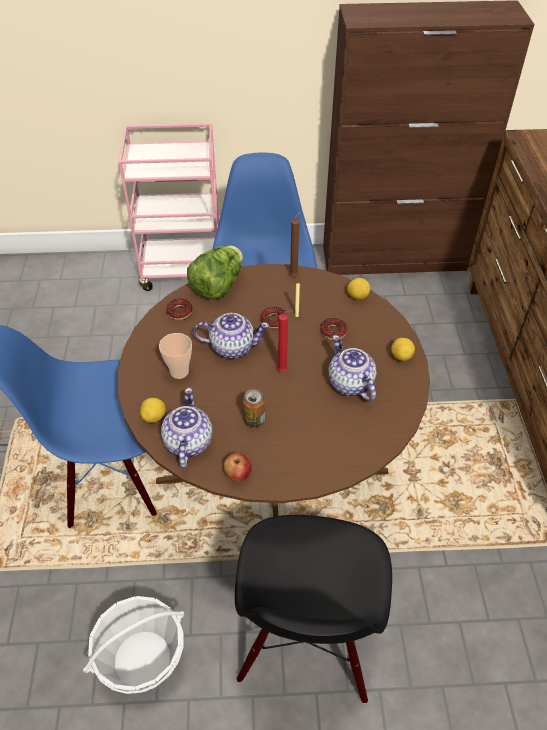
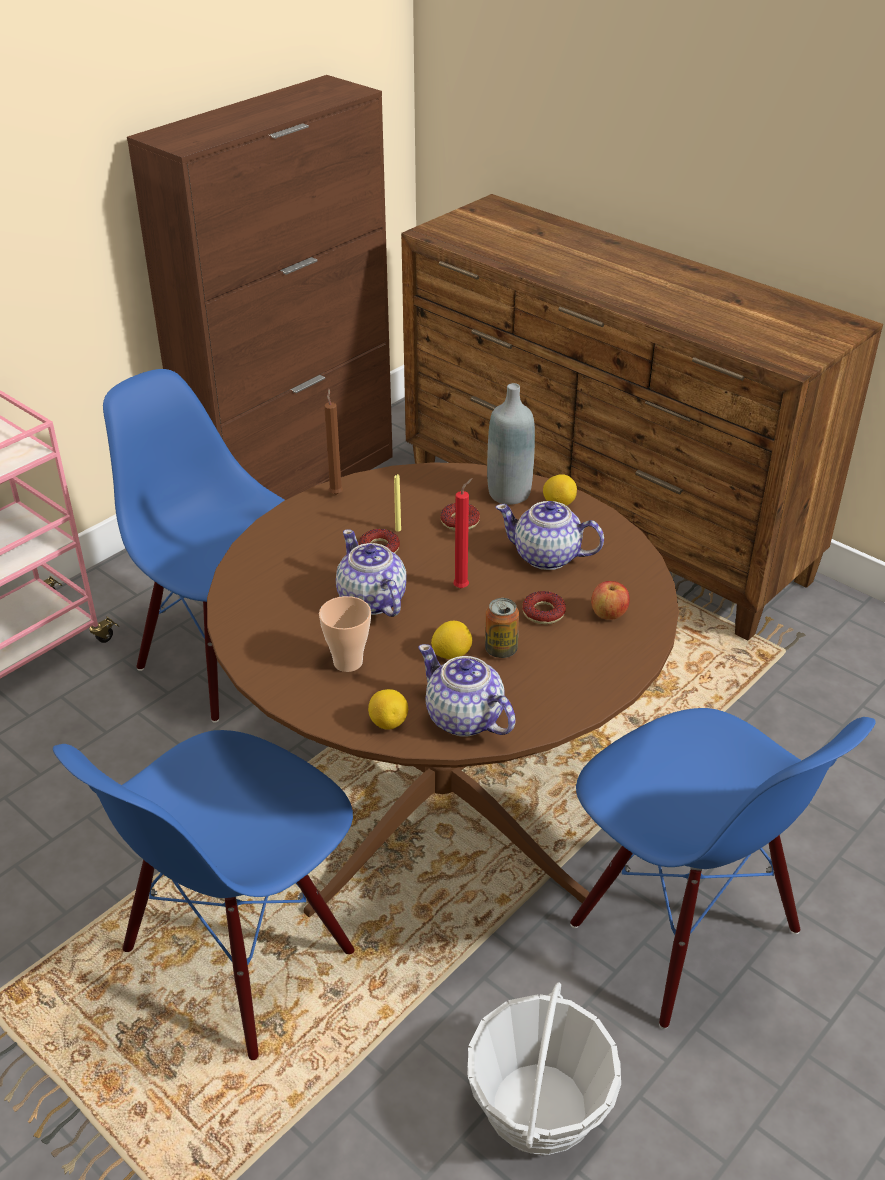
camera: 45 degrees left, 10 degrees down
donut [166,299,193,320] -> donut moved to [522,591,566,624]
lettuce [187,246,243,299] -> none
teapot [194,313,269,358] -> teapot turned 75 degrees counterclockwise [336,529,407,617]
apple [224,453,252,482] -> apple moved to [591,581,630,620]
black chair [235,515,392,704] -> blue chair [570,708,876,1029]
lemon [347,278,370,300] -> lemon moved to [431,621,472,659]
none -> grey bottle [487,383,535,505]

